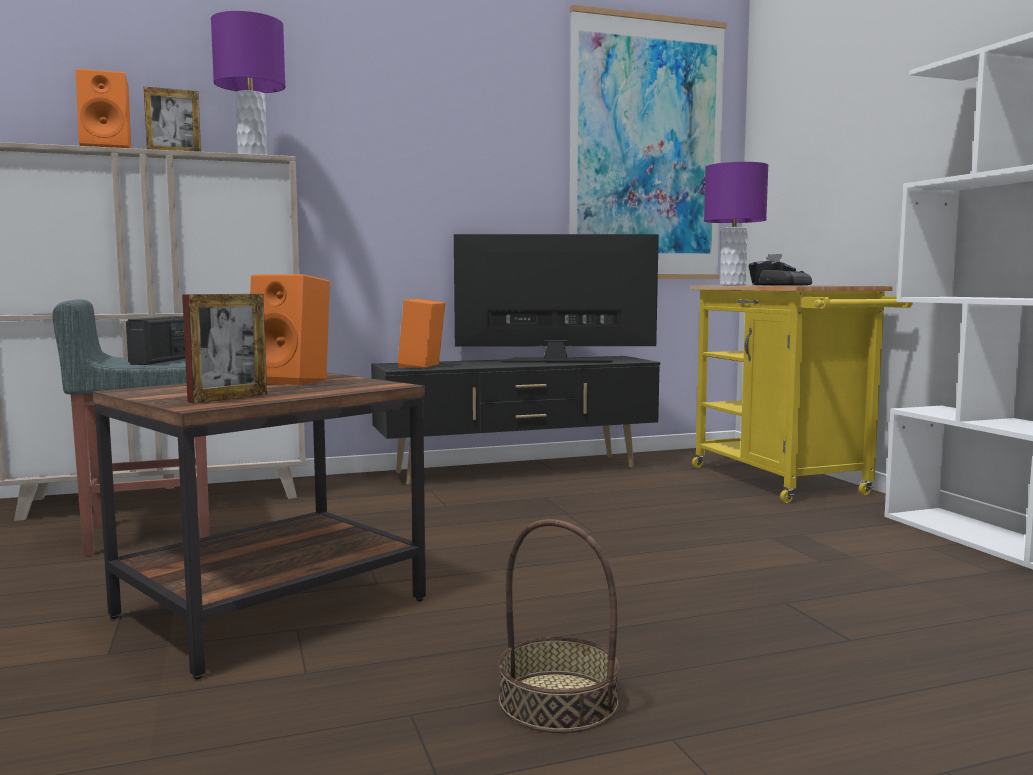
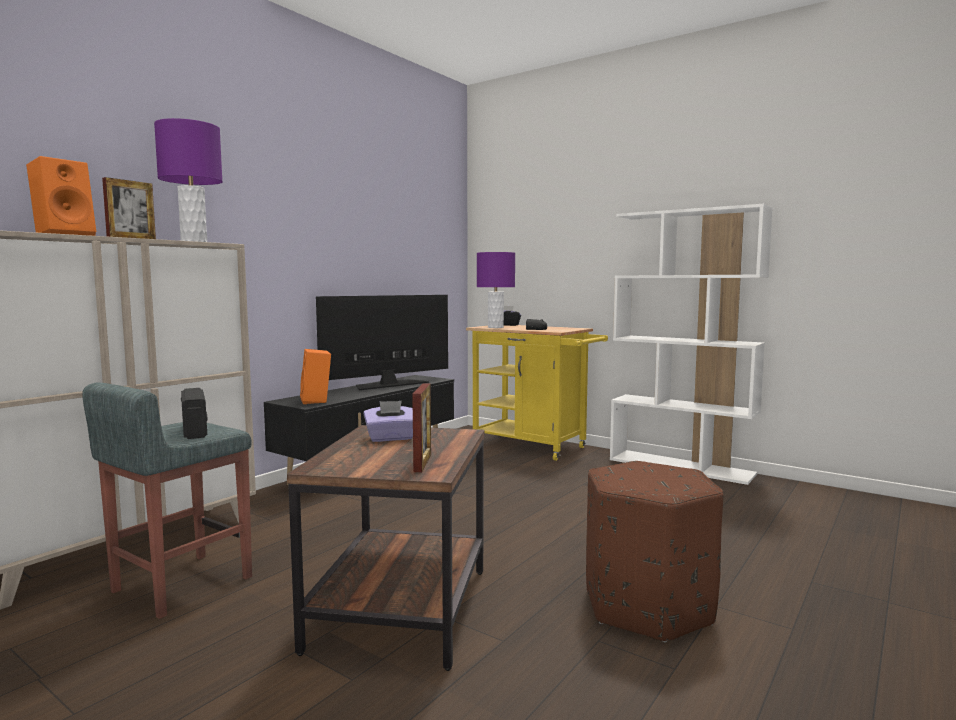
camera: 35 degrees left, 0 degrees up
orange speaker [250,274,330,385] -> purple tissue box [364,401,413,442]
basket [499,519,619,733] -> brown ottoman [586,461,723,642]
picture [569,5,727,279] -> none

